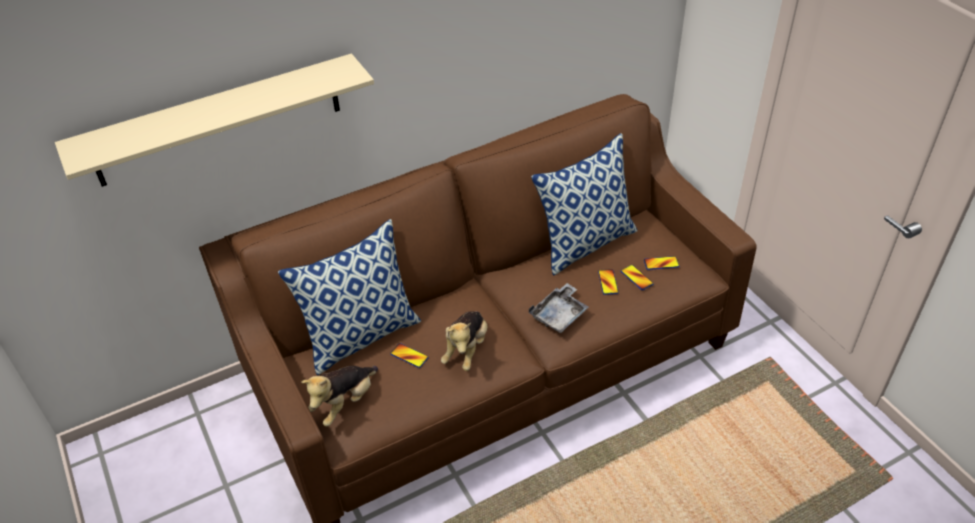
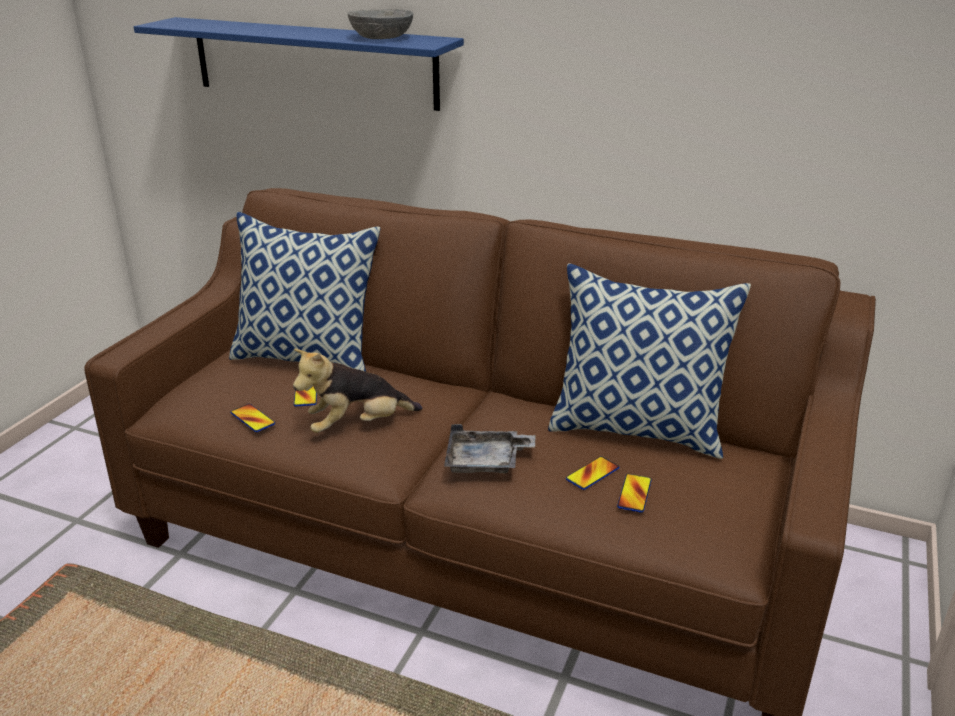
camera: 50 degrees right, 15 degrees down
beige shelf [55,54,374,187] -> blue shelf [134,17,464,111]
plush toy [301,366,378,427] -> none
phone [644,256,679,270] -> phone moved to [230,404,275,432]
none -> grey bowl [347,9,413,39]

